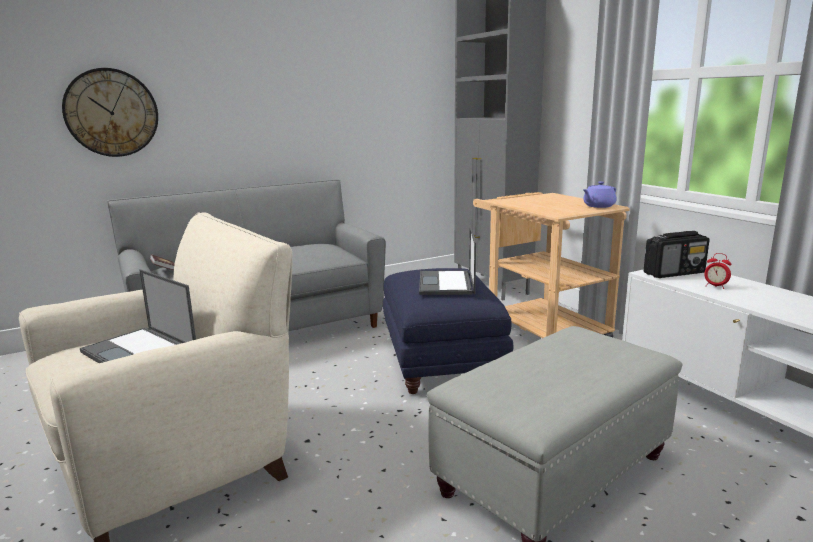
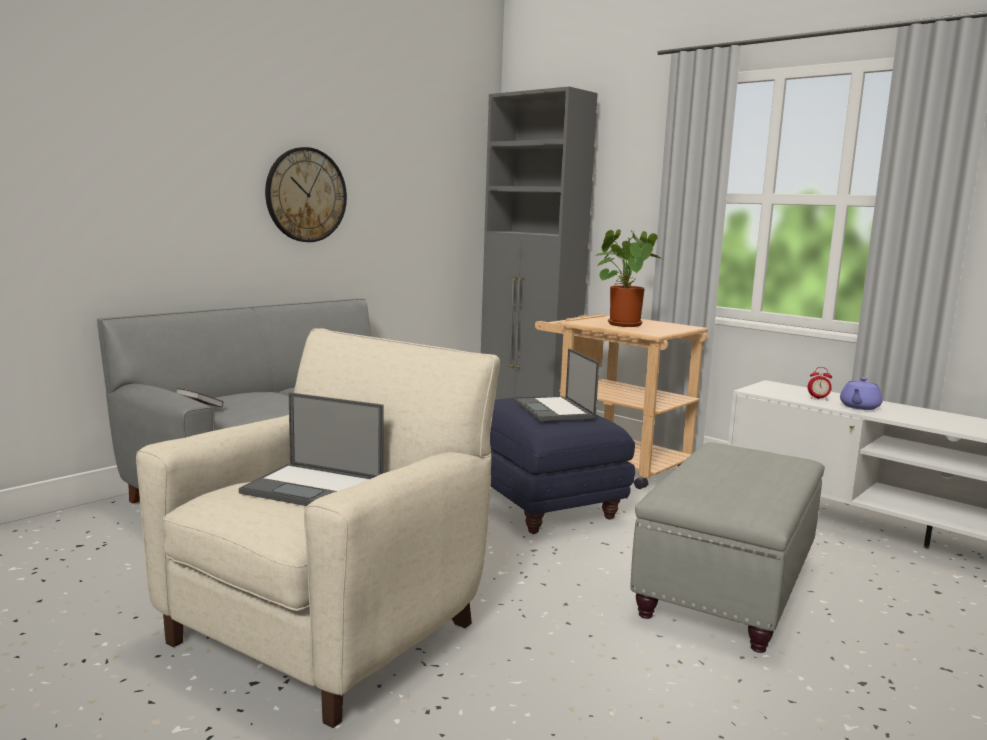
camera: 20 degrees left, 5 degrees down
wall clock [62,68,158,157] -> wall clock moved to [265,147,347,242]
purple teapot [583,181,617,208] -> purple teapot moved to [840,377,883,410]
radio [643,231,710,278] -> none
none -> potted plant [595,229,662,327]

